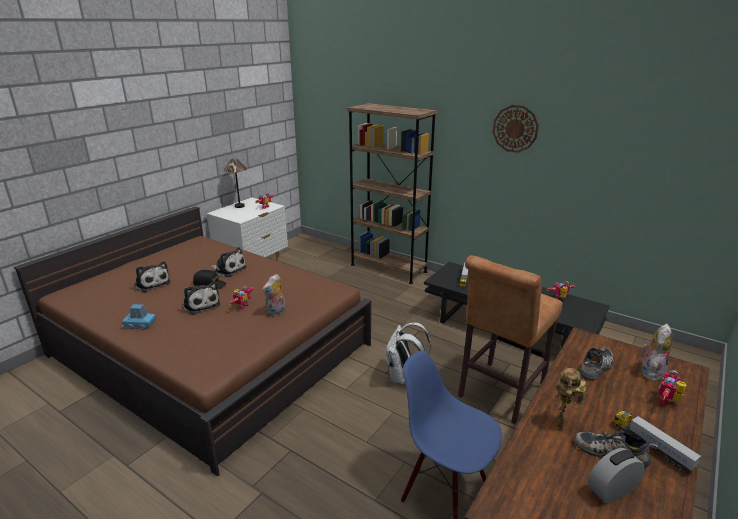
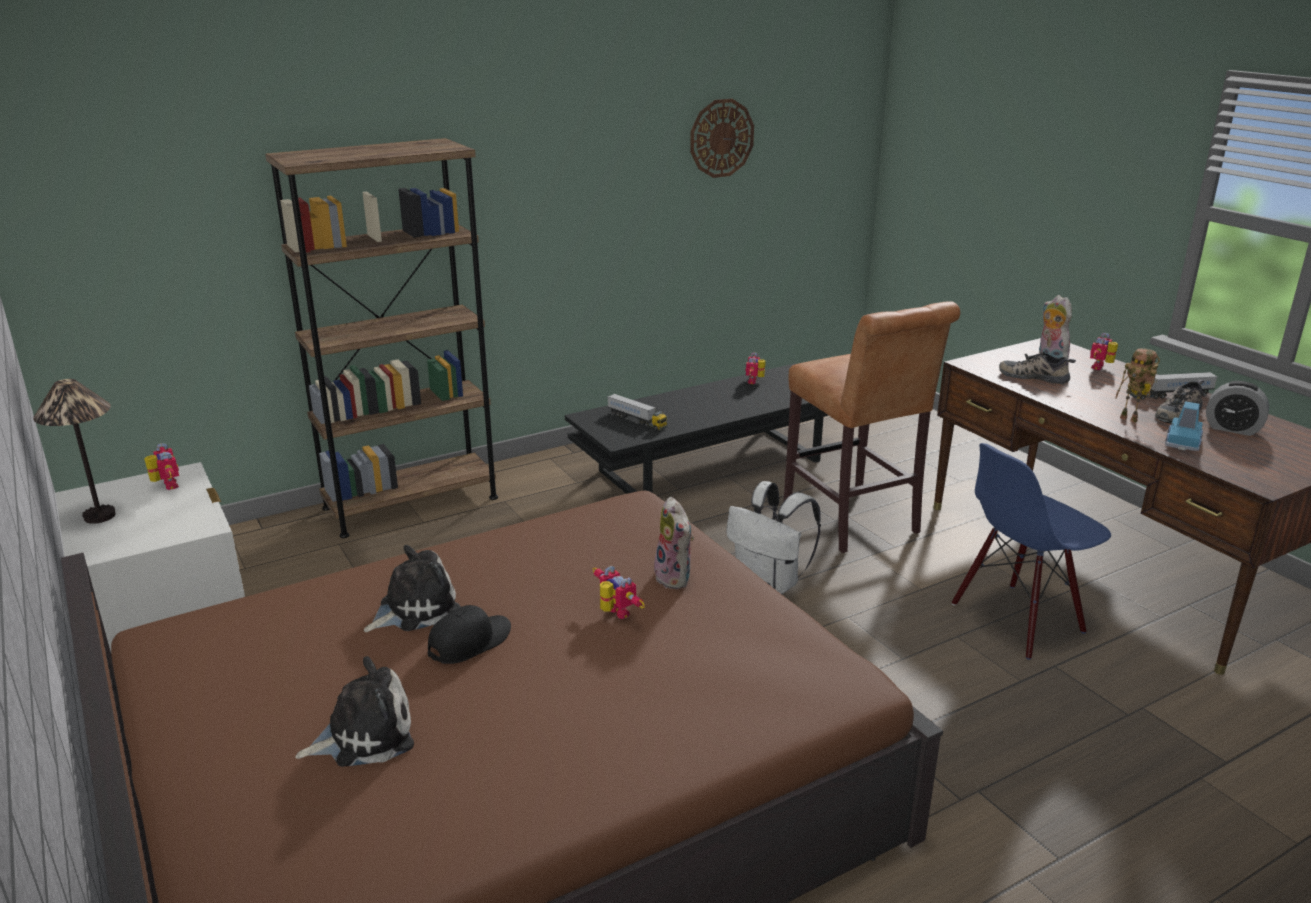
camera: 65 degrees left, 0 degrees up
blue toy car [122,304,156,330] -> blue toy car moved to [1165,401,1203,451]
plush toy [183,281,220,315] -> none
wall clock [493,105,539,153] -> wall clock moved to [690,99,754,178]
shoe [579,348,613,380] -> shoe turned 45 degrees counterclockwise [999,352,1076,384]
alarm clock [588,448,645,504] -> alarm clock turned 60 degrees counterclockwise [1206,381,1269,436]
toy robot [658,370,687,405] -> toy robot turned 60 degrees clockwise [1090,333,1118,370]

